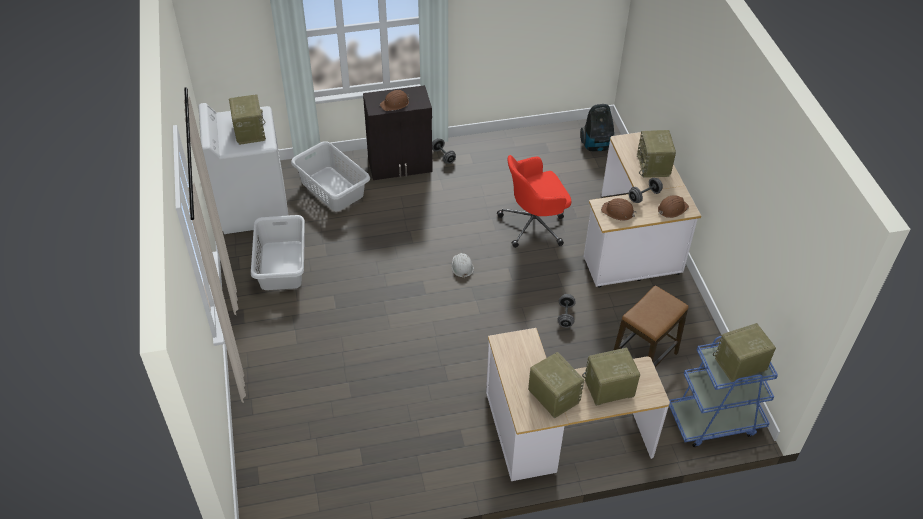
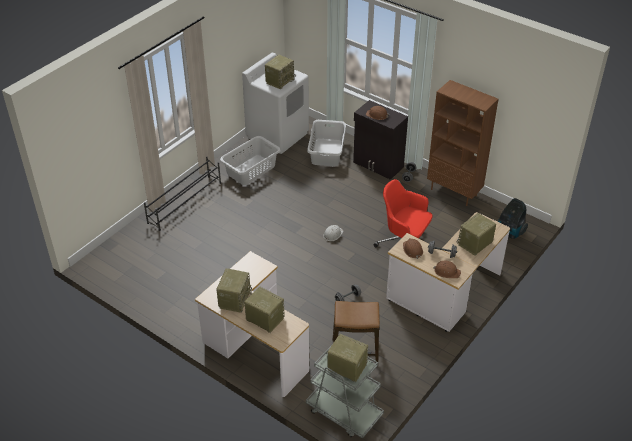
camera: 50 degrees right, 5 degrees down
blue cart [669,336,778,447] -> grey cart [306,345,384,439]
none -> black shoe rack [144,157,221,231]
none -> brown bookcase [427,80,498,206]

